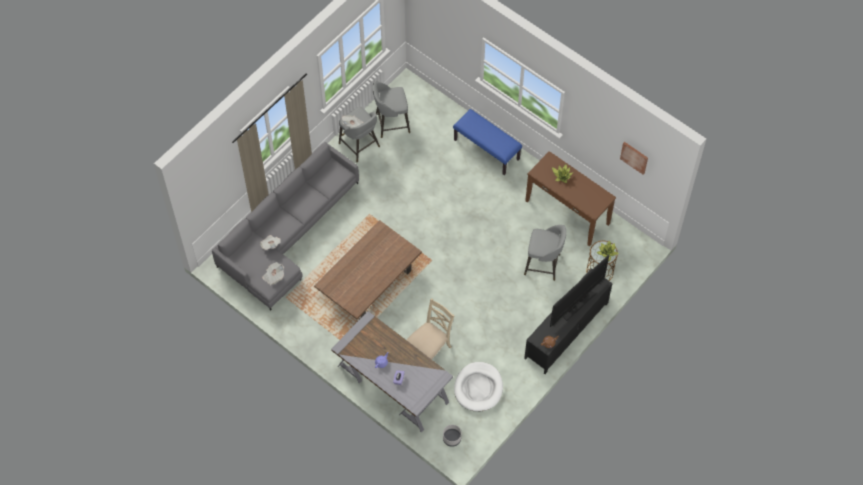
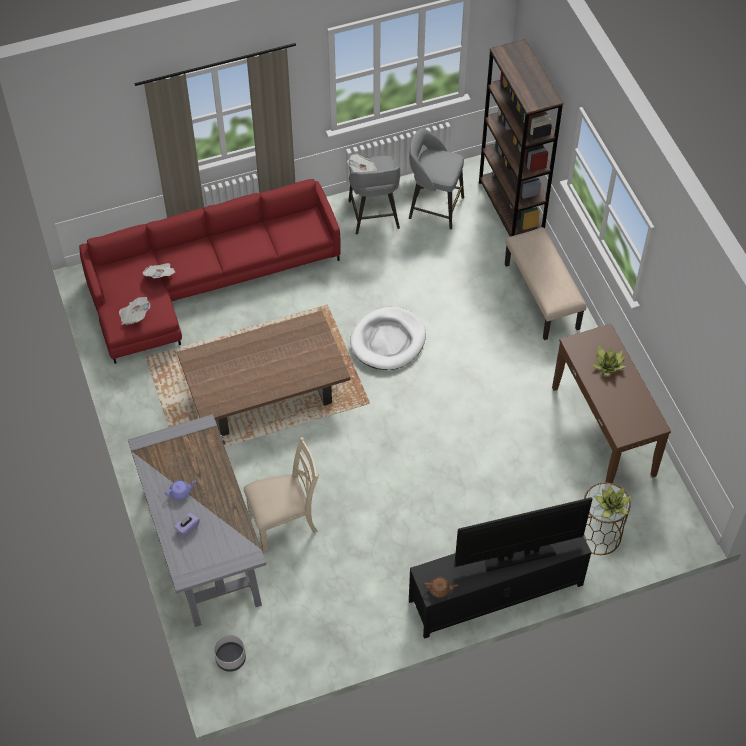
camera: 30 degrees right, 5 degrees down
grey sofa [212,142,359,311] -> red sofa [79,179,341,364]
blue bench [453,109,522,175] -> beige bench [505,227,586,340]
white dog bed [454,362,503,412] -> white dog bed moved to [350,307,426,370]
grey stool [524,225,566,281] -> none
picture [620,142,648,175] -> none
none -> brown bookcase [479,39,563,236]

